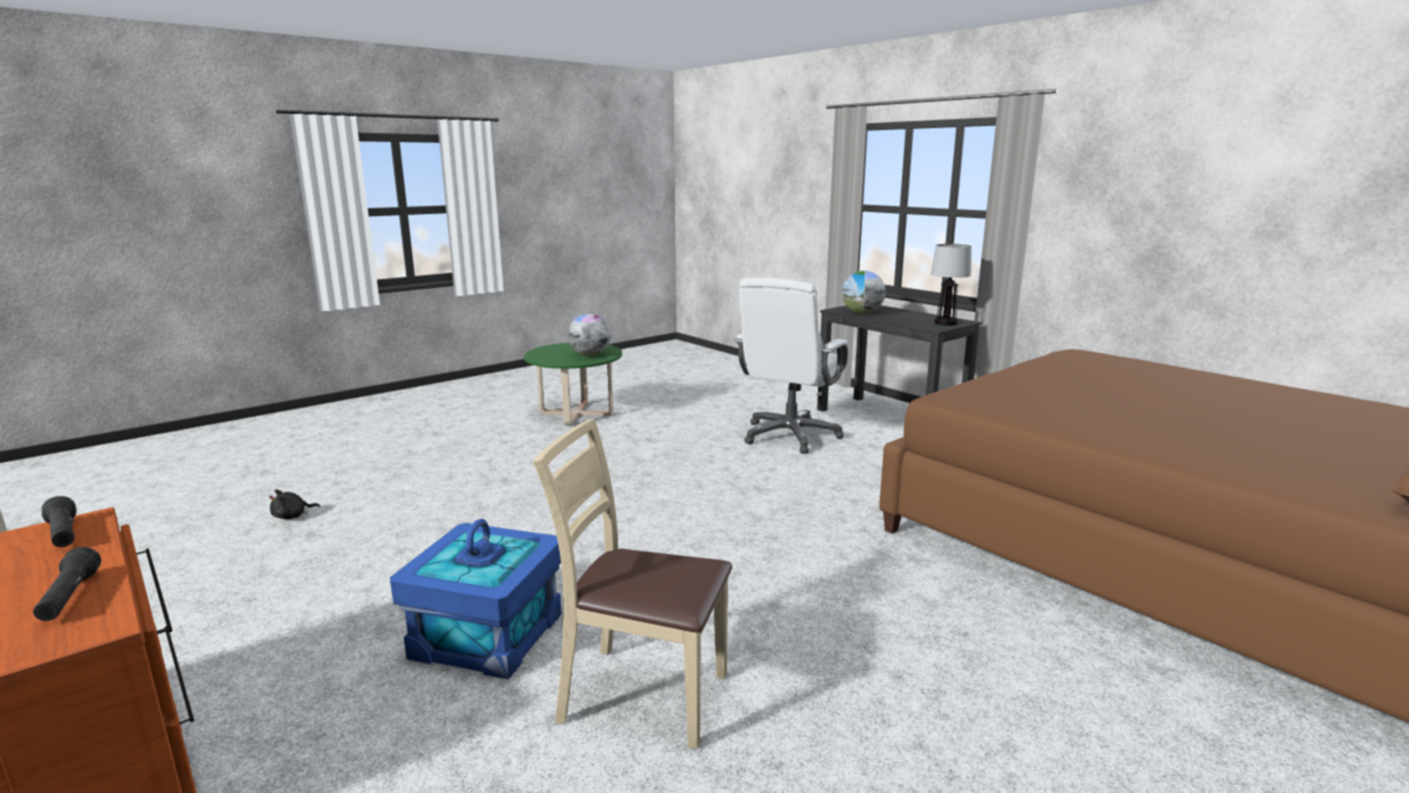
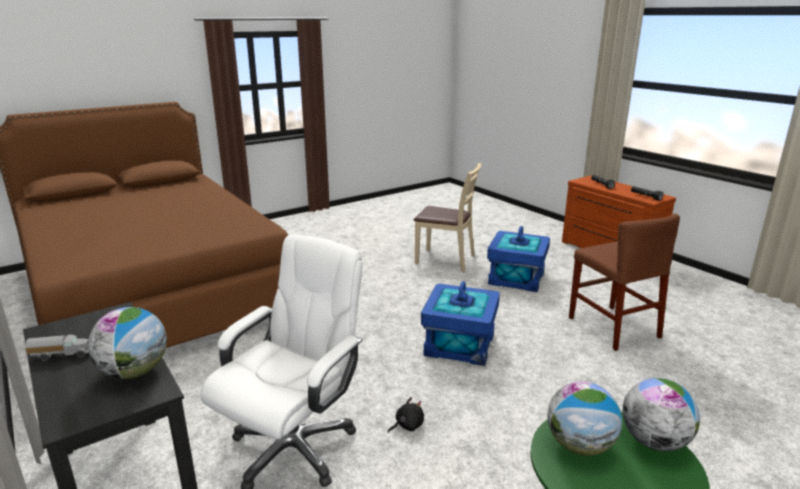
camera: 175 degrees left, 5 degrees up
black plush toy [269,489,320,519] -> black plush toy moved to [388,397,424,433]
table lamp [931,244,972,326] -> none
none -> toy truck [25,334,89,361]
none -> blue storage box [421,281,500,366]
none -> brown chair [569,214,680,351]
none -> globe [623,378,700,452]

